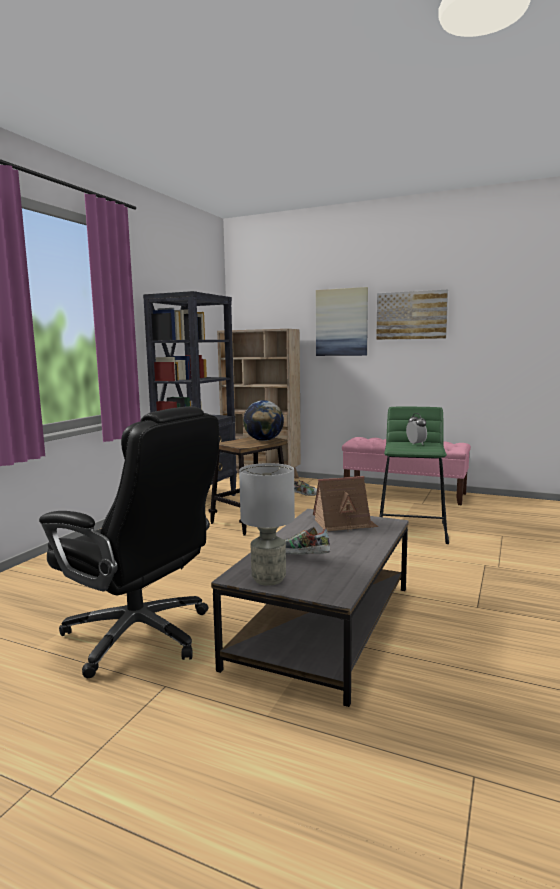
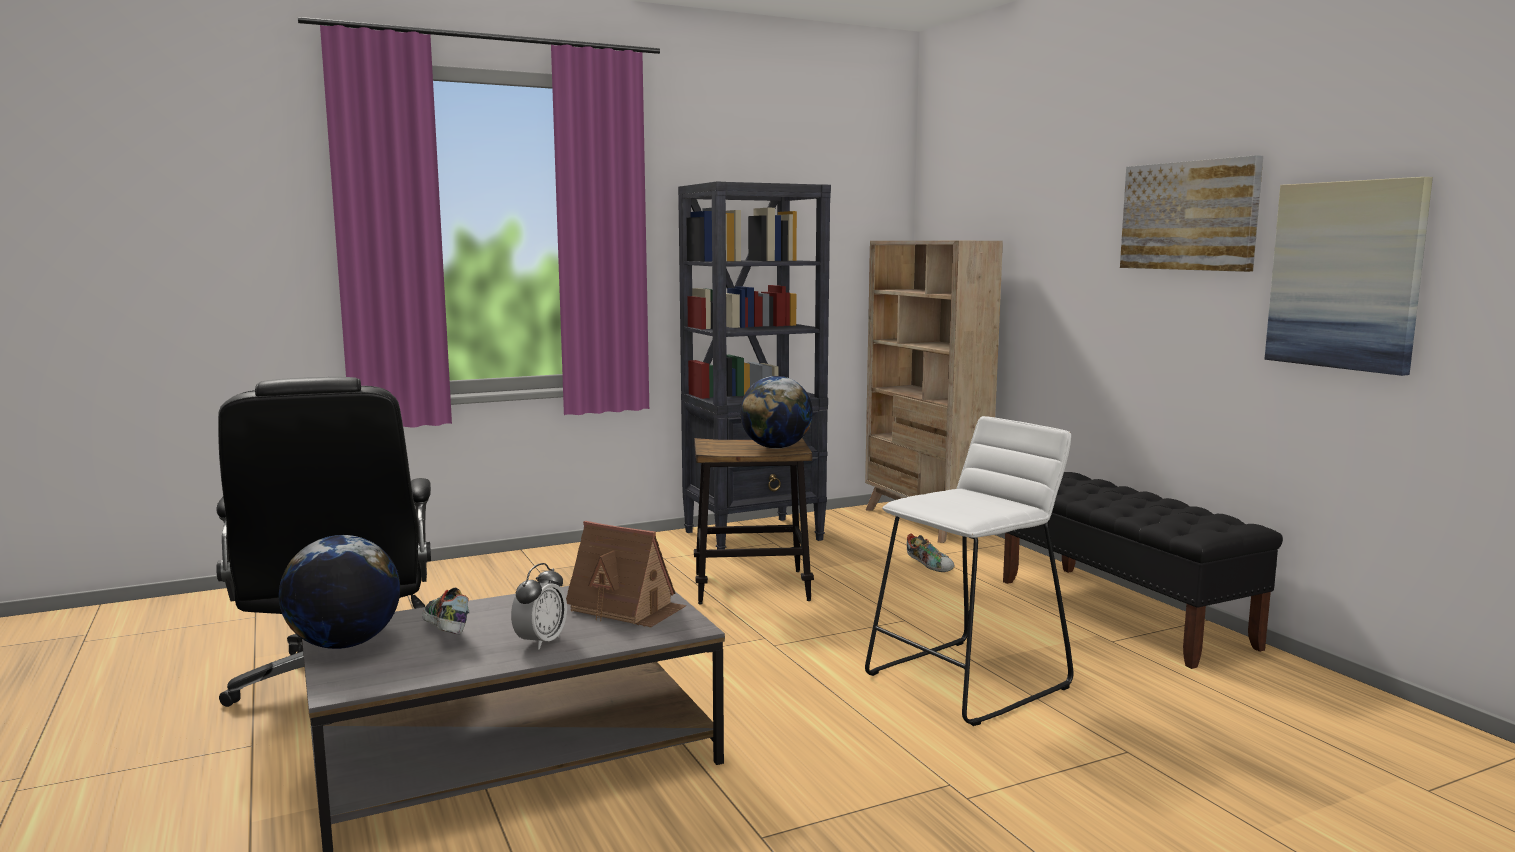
camera: 40 degrees right, 0 degrees up
grey table lamp [239,463,295,586] -> globe [279,535,400,649]
picture [316,287,368,356] -> picture moved to [1264,177,1433,376]
pink bench [342,437,471,505] -> black bench [1003,472,1283,669]
green stool [380,407,449,544] -> white stool [865,416,1073,726]
alarm clock [406,413,427,445] -> alarm clock moved to [511,563,567,650]

